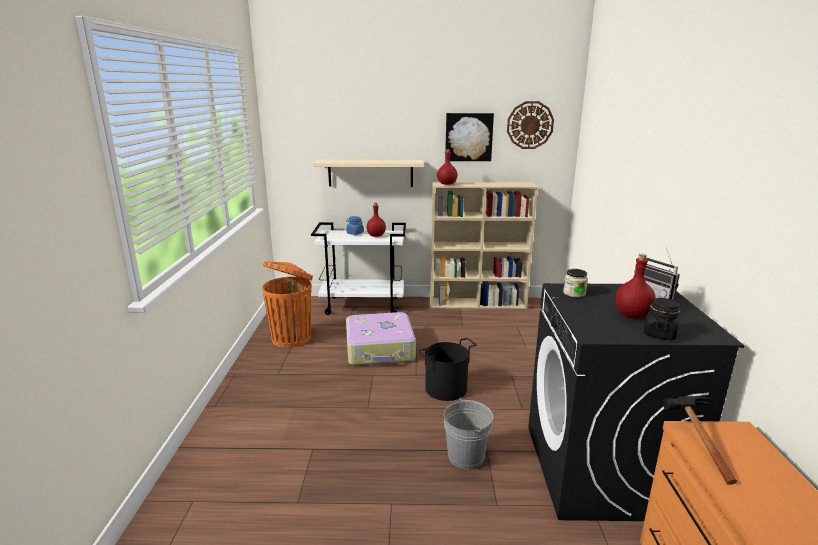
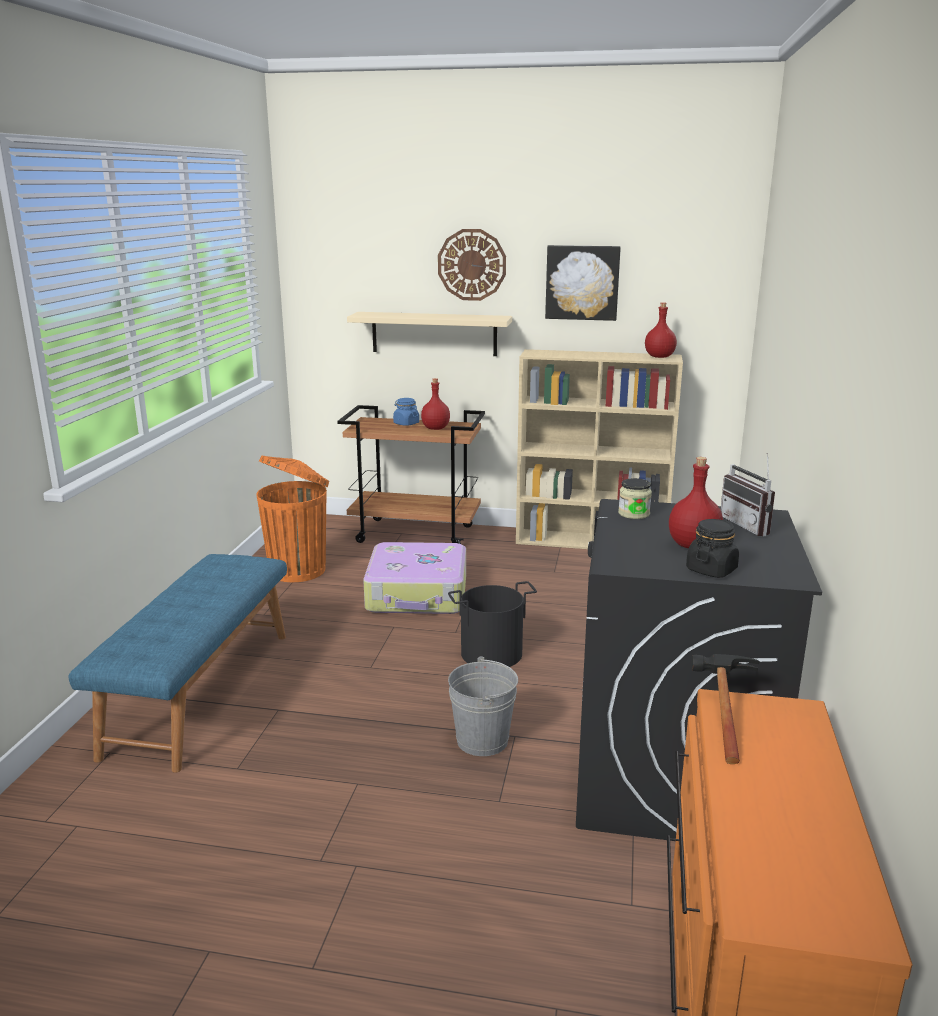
camera: 10 degrees right, 0 degrees up
white cart [311,222,406,315] -> brown cart [337,405,485,544]
red bottle [437,149,457,185] -> red bottle moved to [645,302,677,358]
wall clock [507,101,554,149] -> wall clock moved to [438,229,506,301]
none -> blue bench [69,554,287,773]

